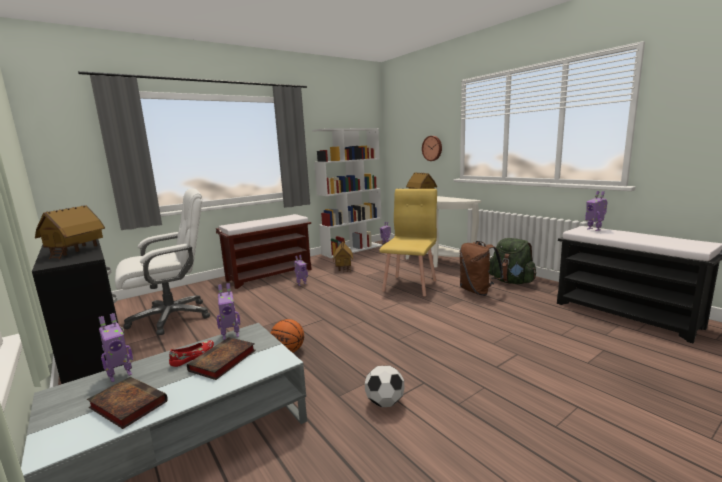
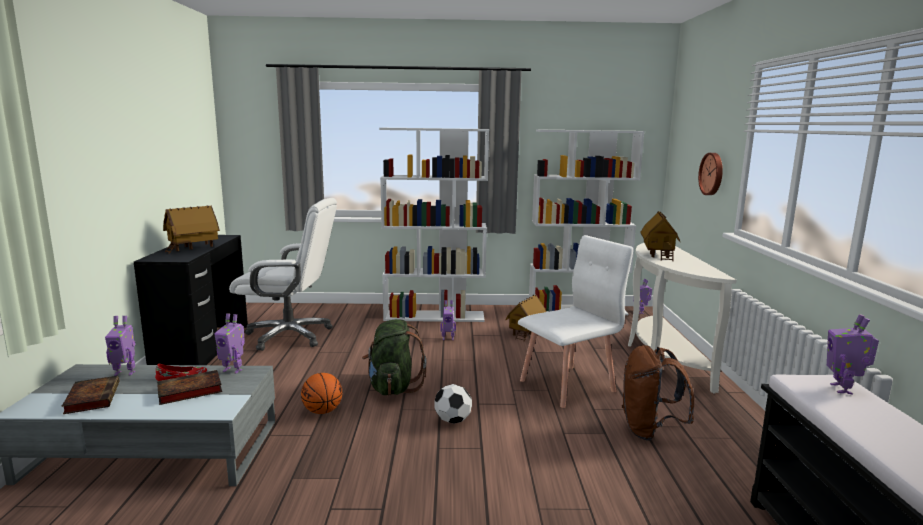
camera: 35 degrees right, 0 degrees up
brown bench [216,214,312,289] -> white bookcase [379,128,489,322]
football [365,365,404,407] -> football moved to [434,384,472,424]
yellow chair [379,189,437,296] -> white chair [518,235,633,408]
green backpack [489,238,536,284] -> green backpack moved to [362,319,427,395]

